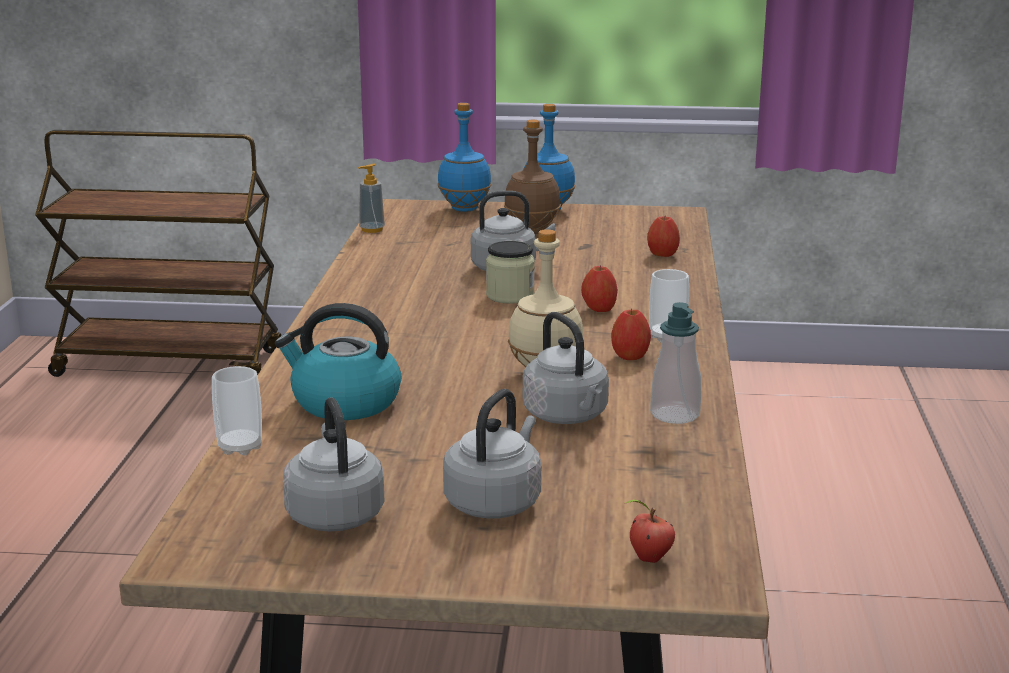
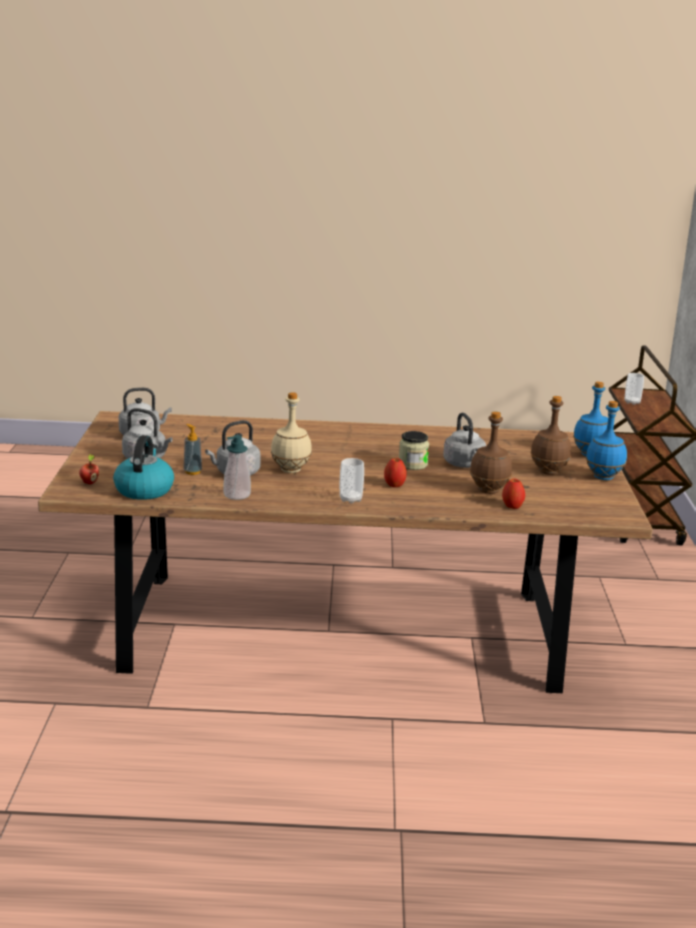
camera: 85 degrees right, 0 degrees up
cup [212,366,262,455] -> cup moved to [625,373,644,405]
kettle [275,303,402,420] -> kettle moved to [113,435,174,500]
soap dispenser [358,164,385,233] -> soap dispenser moved to [183,424,202,475]
apple [611,308,651,360] -> none
none -> brown bottle [470,411,512,494]

